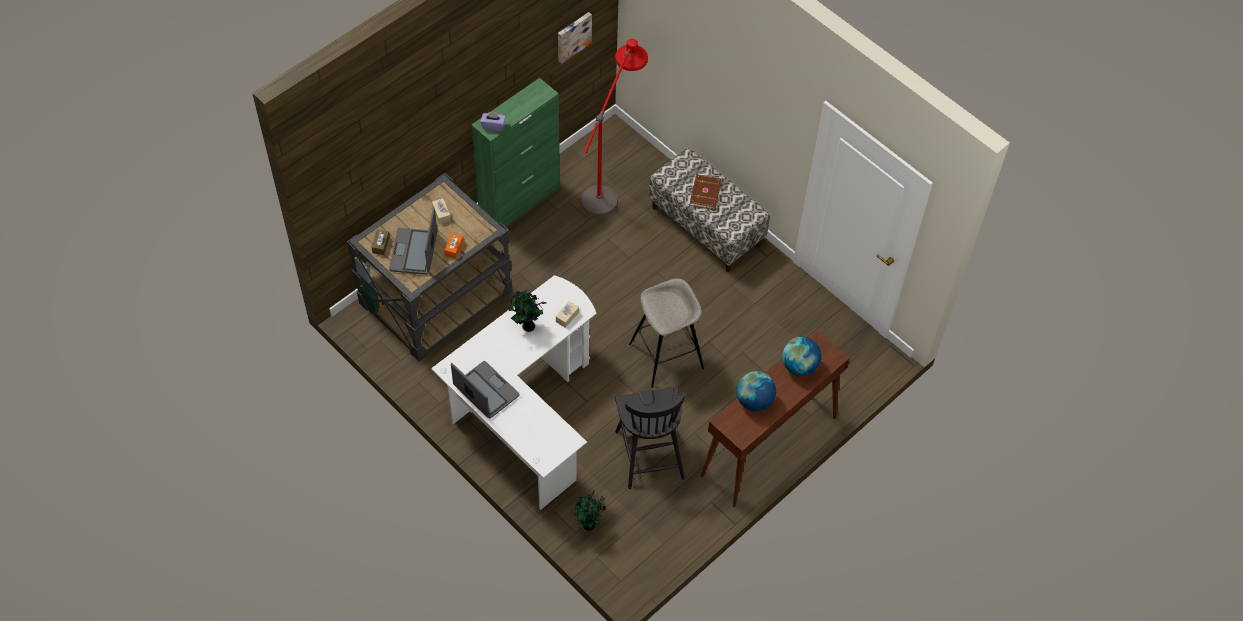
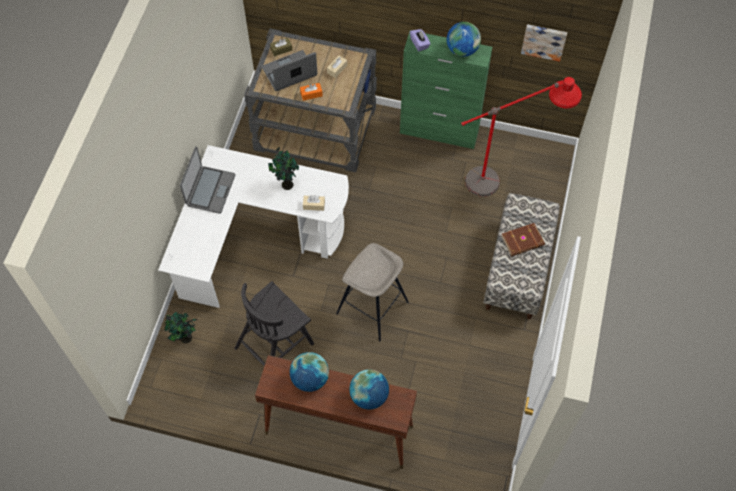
camera: 60 degrees right, 5 degrees up
none -> globe [447,22,481,57]

